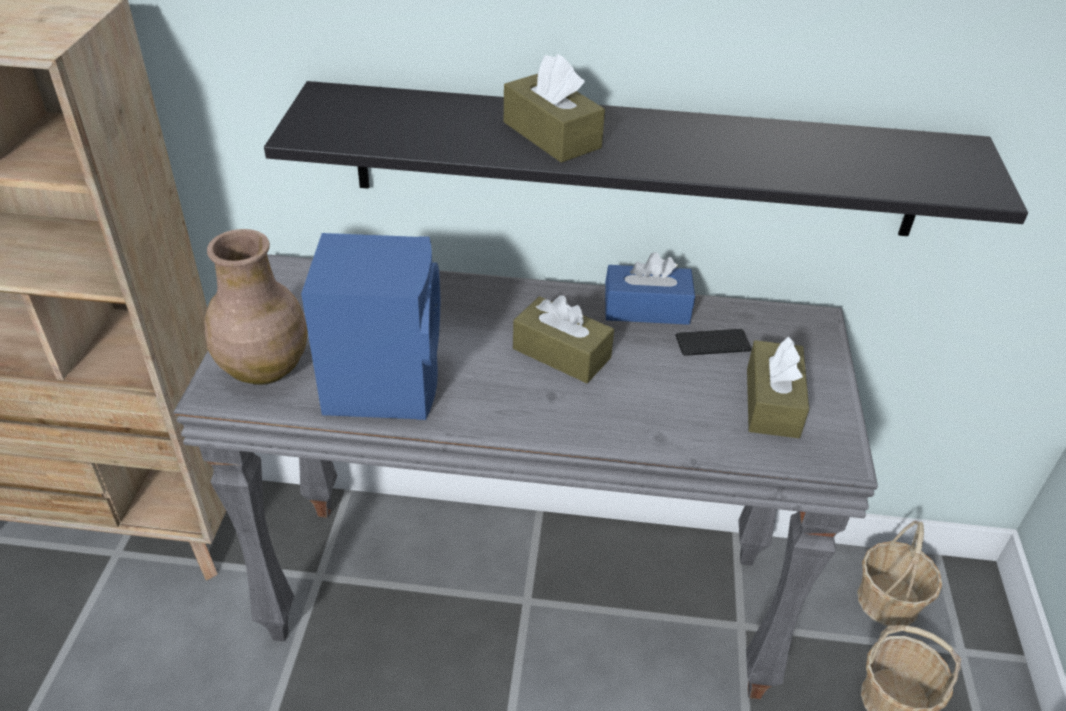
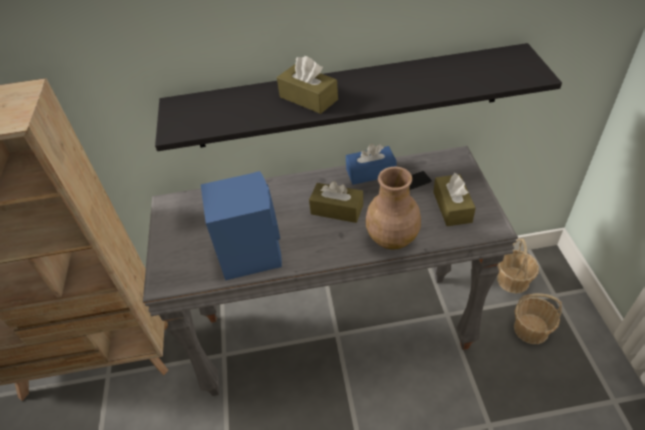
camera: 10 degrees left, 5 degrees up
brown vase [205,229,308,385] -> brown vase moved to [366,167,421,249]

